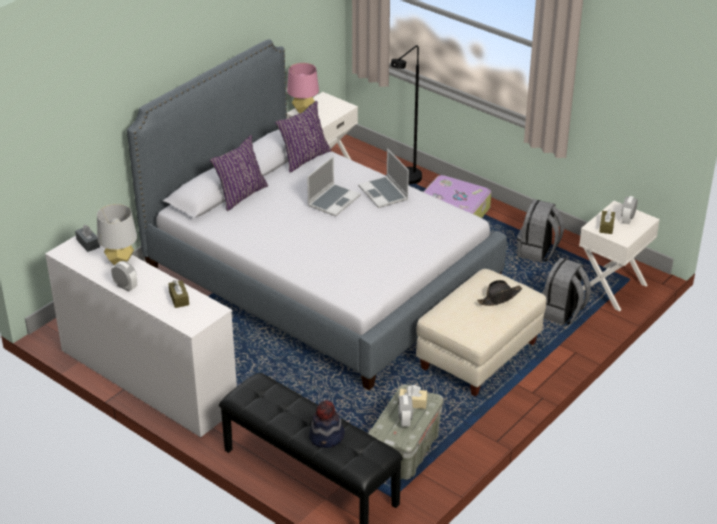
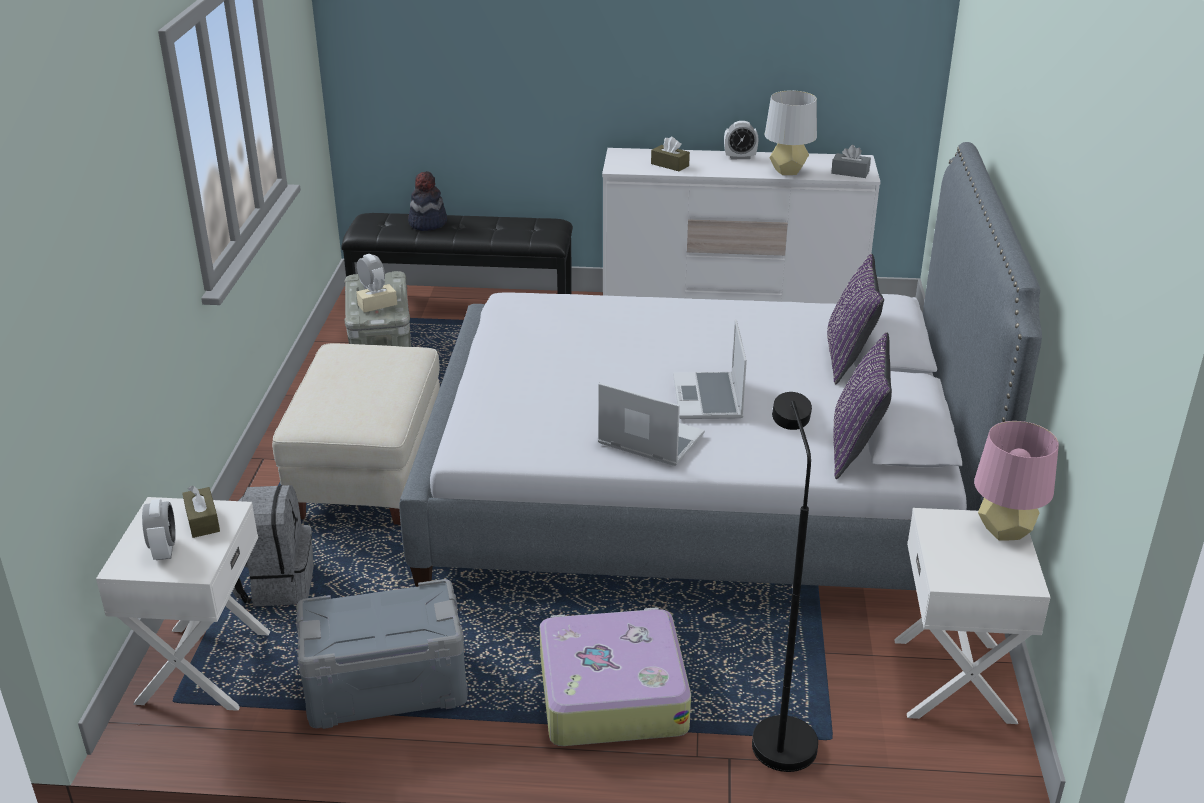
camera: 145 degrees right, 5 degrees down
black hat [477,280,522,306] -> none
grey backpack [517,199,564,263] -> grey storage box [296,579,468,729]

